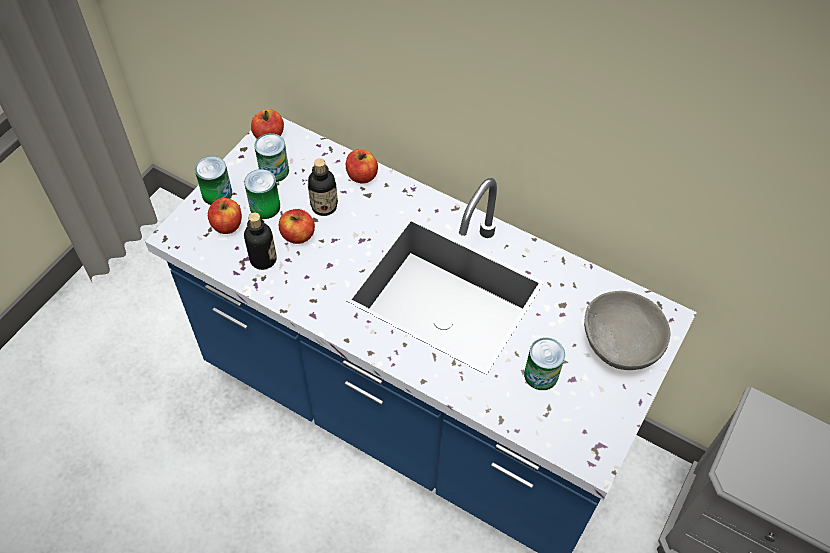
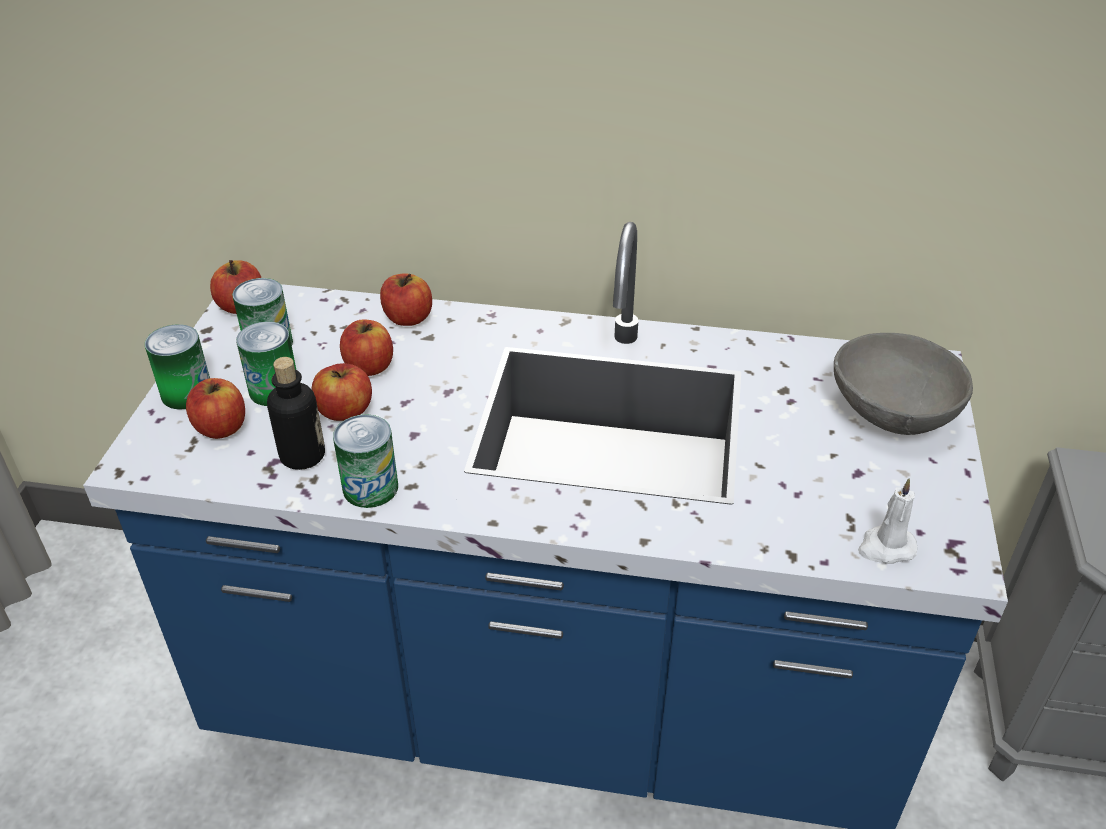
camera: 20 degrees left, 15 degrees down
bottle [308,158,338,216] -> apple [340,319,393,376]
can [524,338,565,390] -> can moved to [333,414,398,508]
none -> white candle [858,478,917,564]

